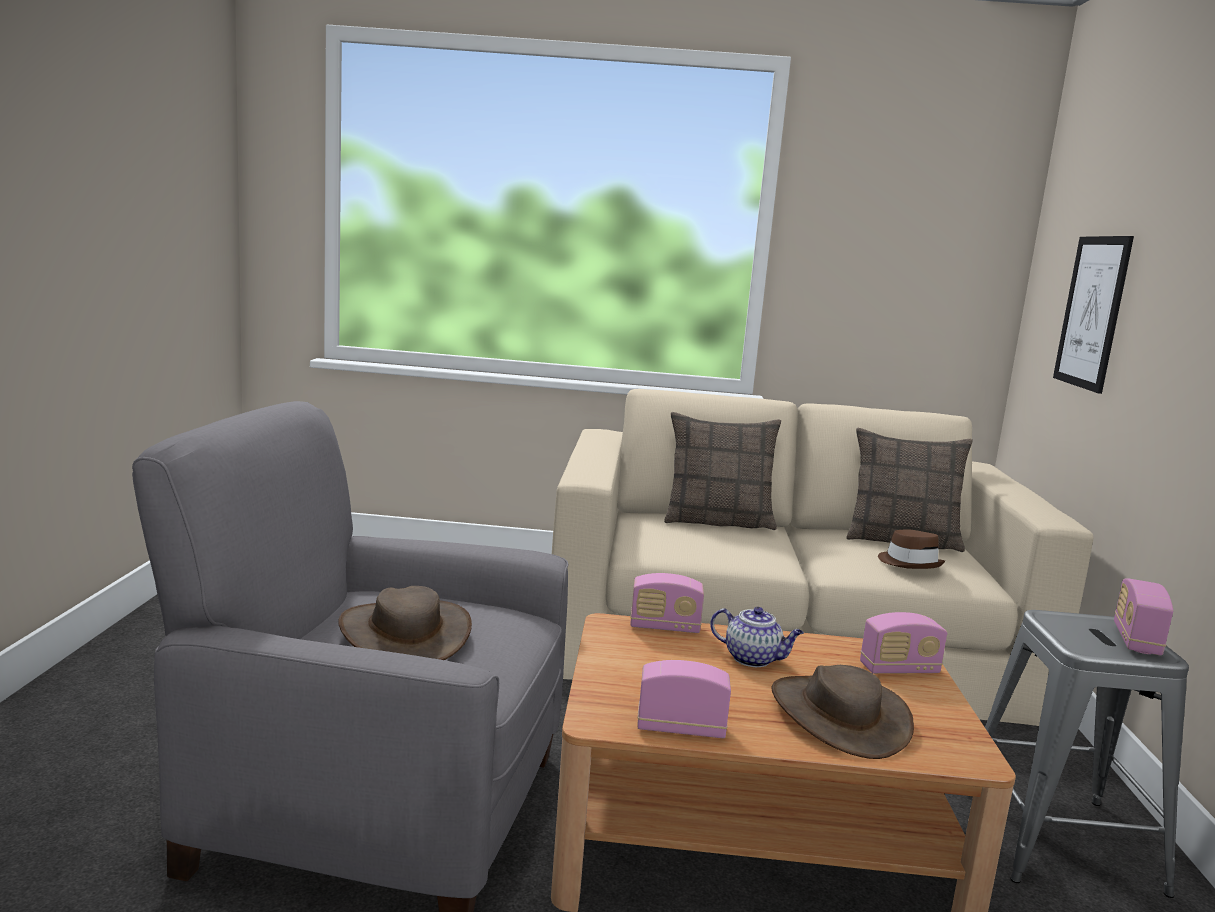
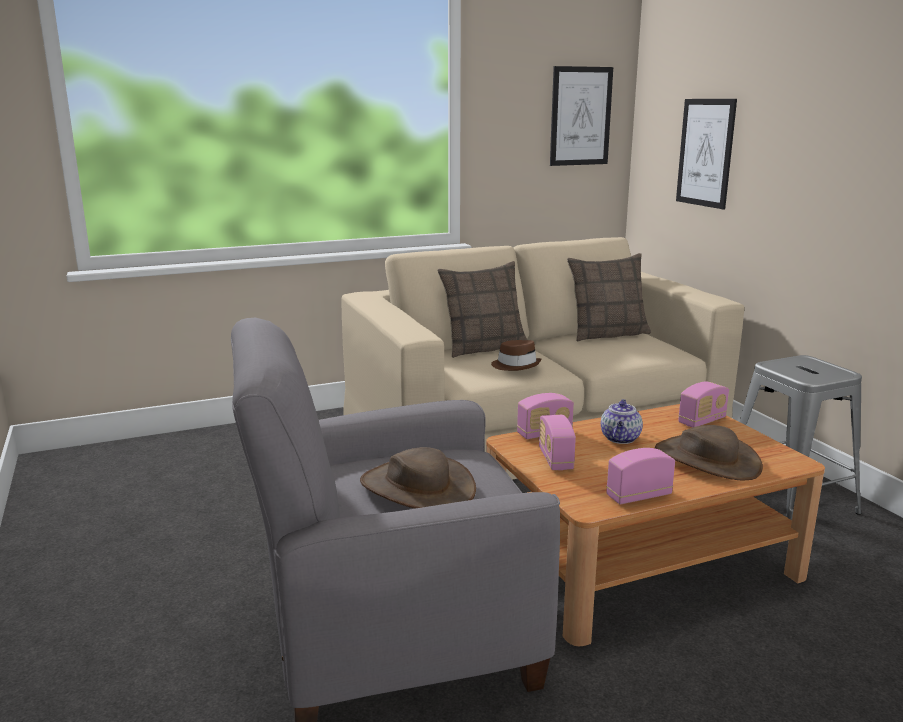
camera: 25 degrees left, 5 degrees up
teapot [710,607,804,667] -> teapot turned 105 degrees clockwise [601,399,643,444]
brown hat [878,529,945,569] -> brown hat moved to [491,340,541,371]
radio [1114,578,1173,655] -> radio moved to [539,415,576,470]
none -> picture [550,66,613,166]

